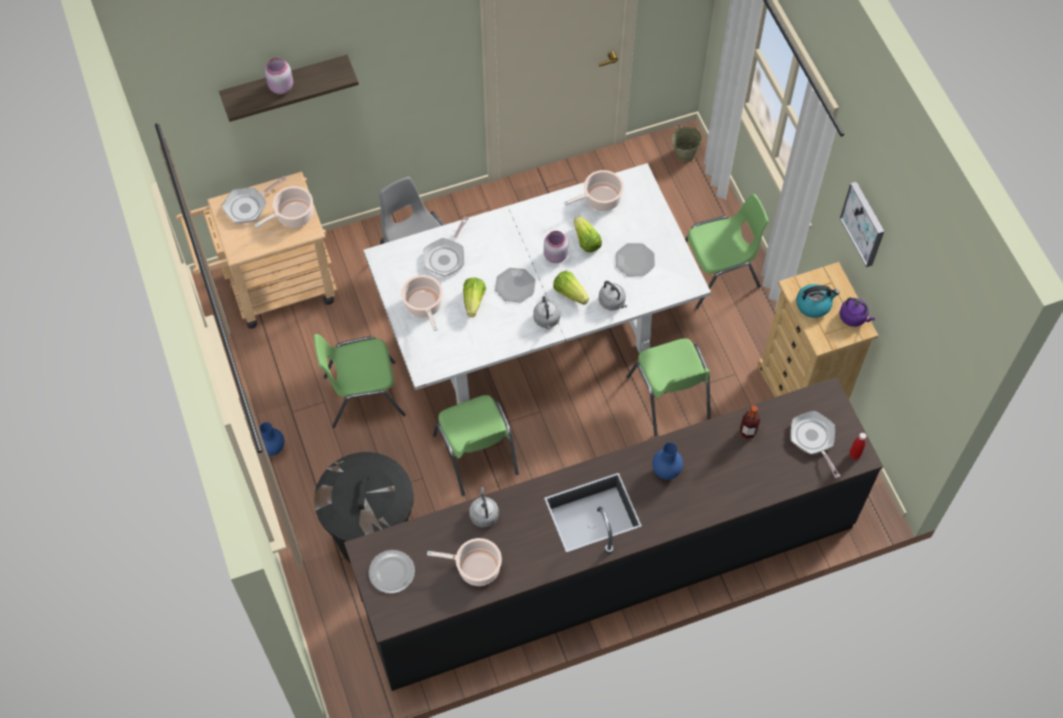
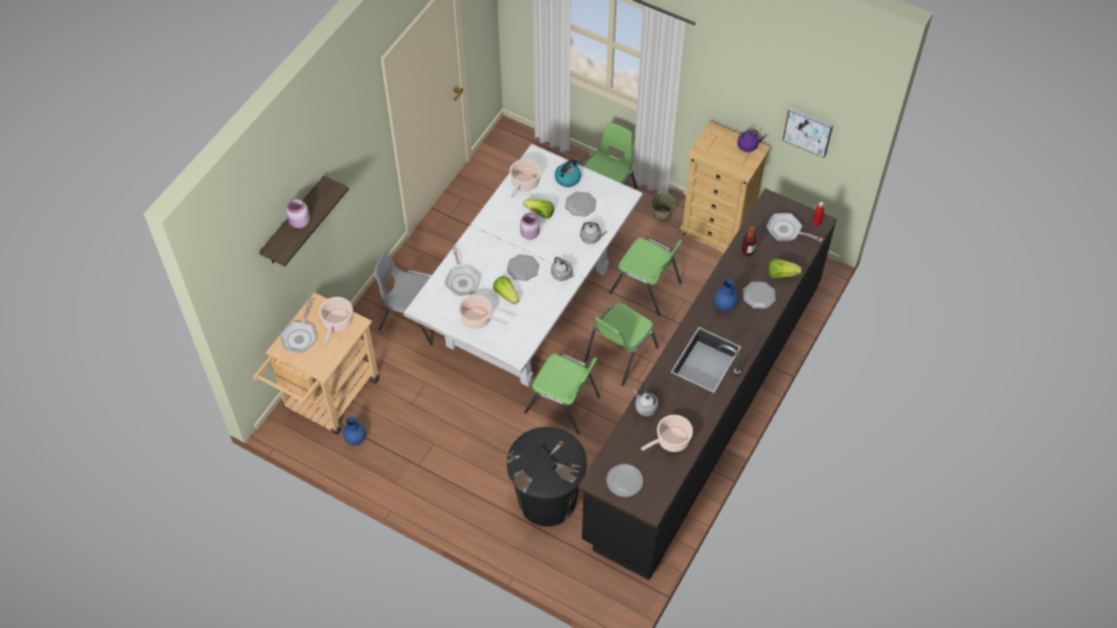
camera: 40 degrees left, 5 degrees down
blue vase [260,422,284,456] -> blue vase moved to [343,416,366,445]
green chair [314,334,406,428] -> green chair moved to [585,303,659,386]
lettuce [553,271,589,305] -> lettuce moved to [769,258,802,278]
beige bucket [672,127,702,162] -> beige bucket moved to [651,192,675,222]
kettle [796,284,840,318] -> kettle moved to [555,159,581,187]
picture [840,182,884,267] -> picture moved to [782,107,833,158]
none -> plate [743,282,776,309]

